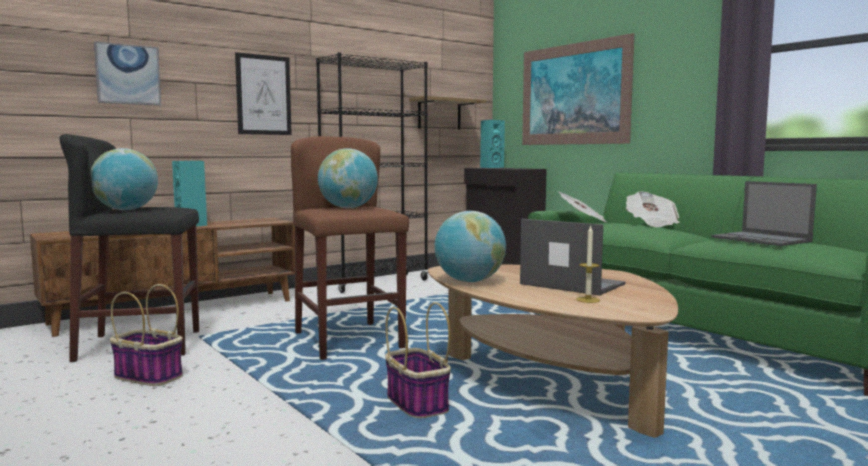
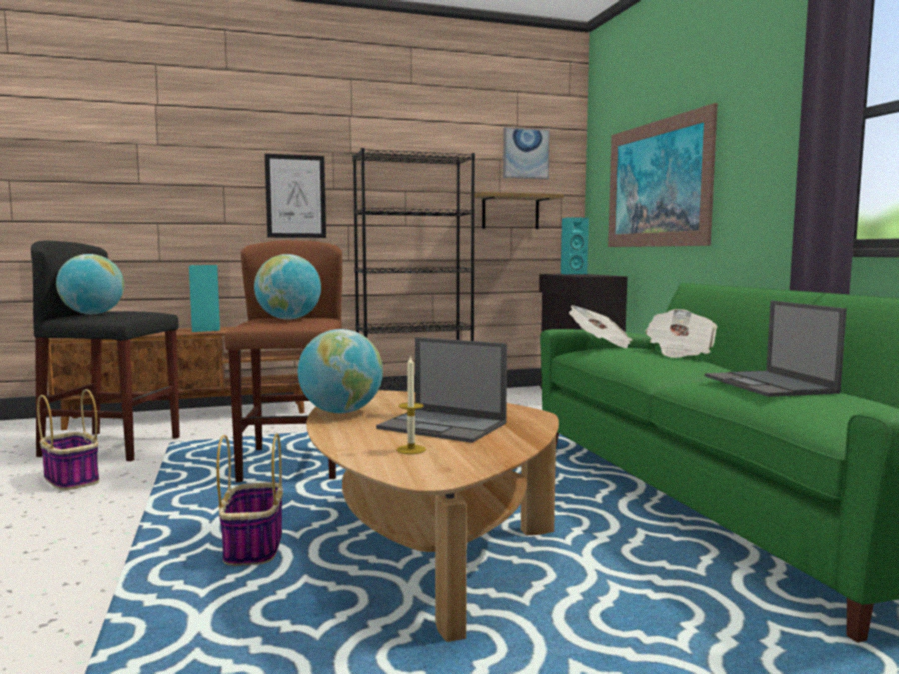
camera: 20 degrees right, 0 degrees up
picture [94,41,161,106] -> picture moved to [503,127,550,179]
laptop [520,219,626,296] -> laptop turned 150 degrees clockwise [376,337,507,443]

